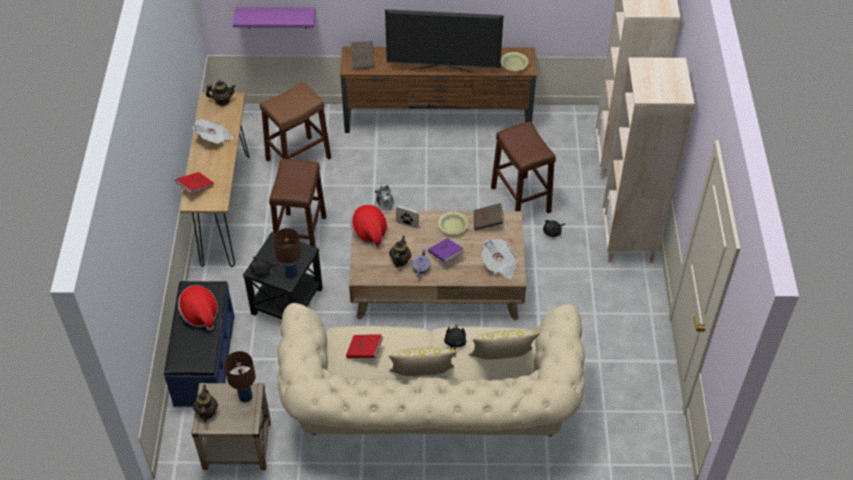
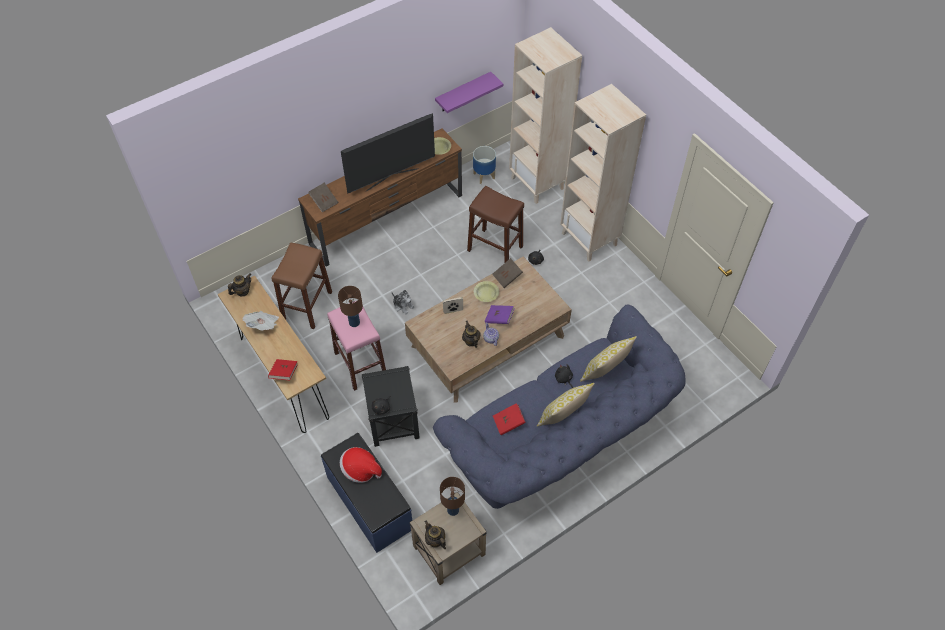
camera: 35 degrees left, 5 degrees up
purple shelf [233,7,316,28] -> purple shelf moved to [435,72,503,113]
brown stool [269,159,326,247] -> pink stool [327,301,386,391]
brown table lamp [273,228,301,279] -> brown table lamp moved to [338,286,363,327]
beige sofa [278,303,585,436] -> blue sofa [433,304,686,509]
hat [351,204,387,248] -> none
newspaper [481,239,519,279] -> none
none -> planter [473,146,496,184]

